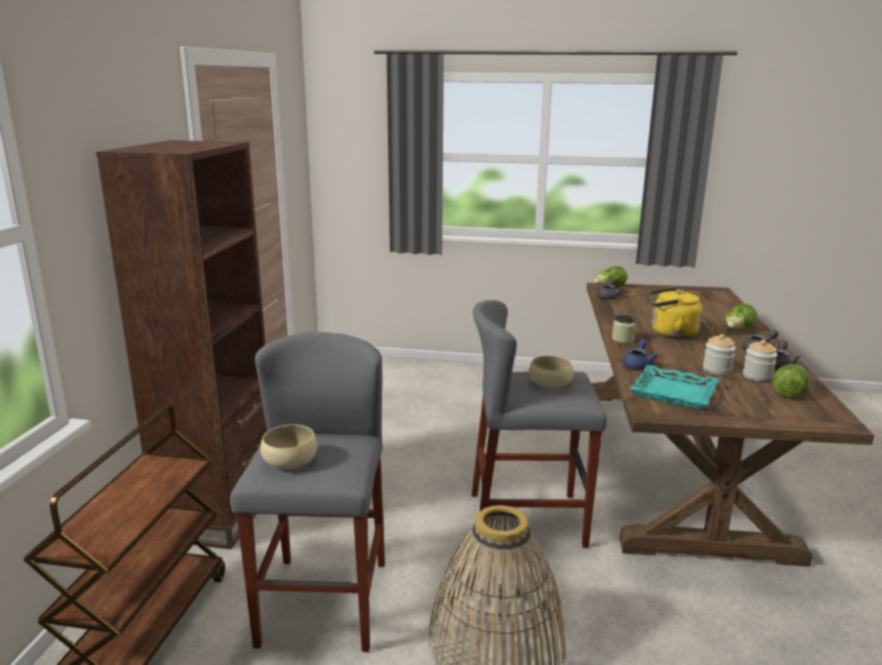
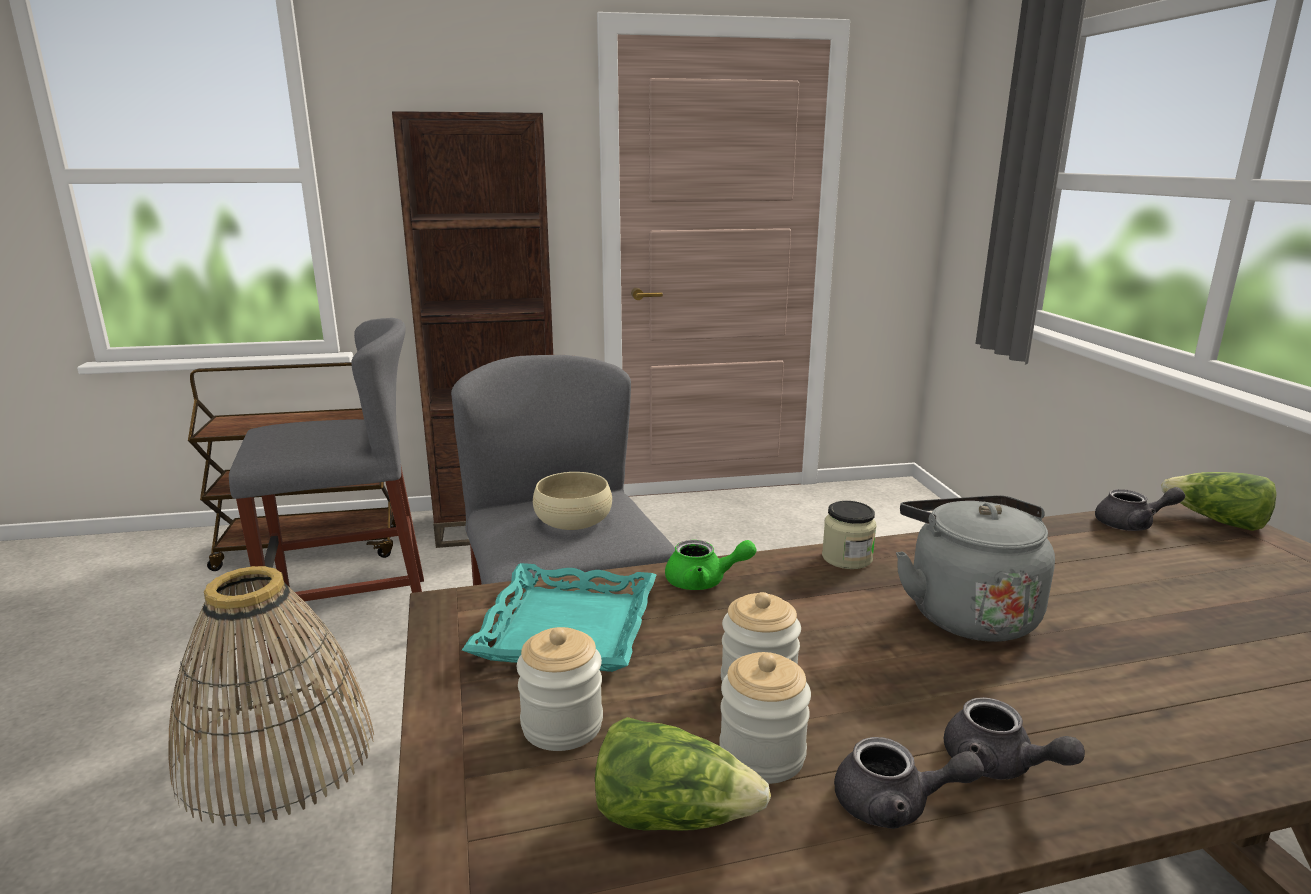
camera: 70 degrees right, 0 degrees up
beige bowl [260,425,318,469] -> none
blue teapot [622,339,658,370] -> green teapot [665,540,757,590]
yellow kettle [650,287,702,339] -> grey kettle [896,495,1055,642]
lettuce [725,303,758,330] -> none
none -> jar [517,627,603,751]

